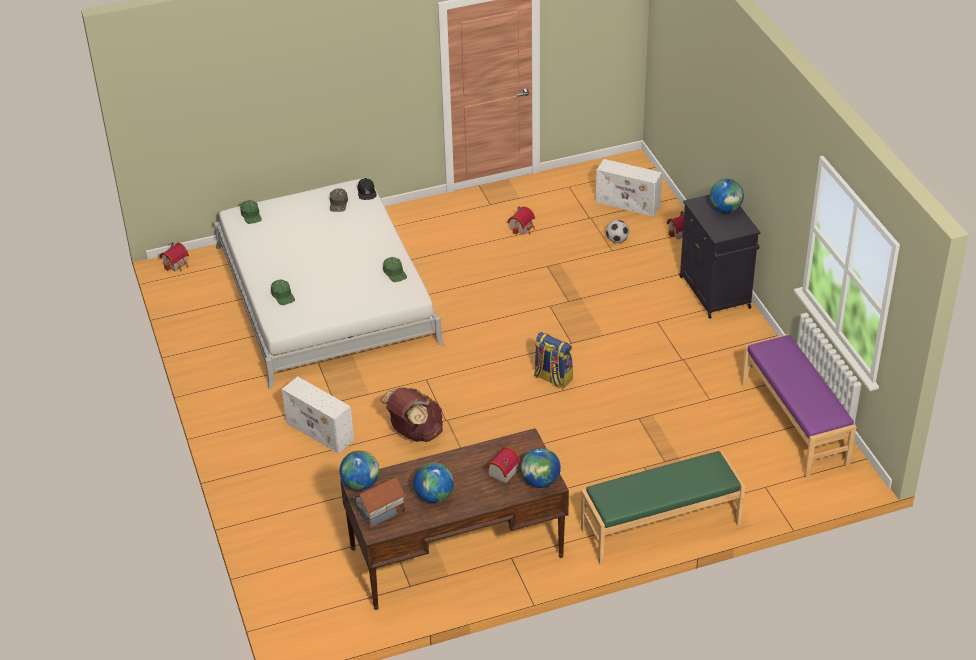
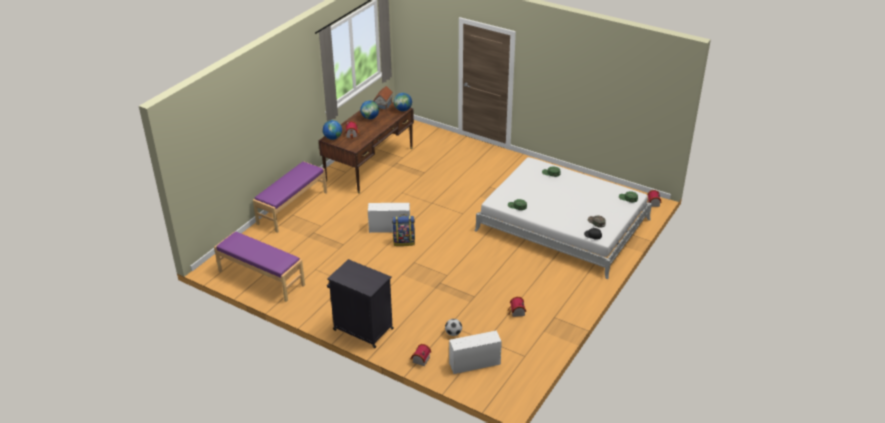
camera: 140 degrees right, 5 degrees down
white storage box [282,377,354,454] -> white storage box moved to [368,203,410,233]
brown backpack [380,387,443,442] -> none
green bench [581,451,745,565] -> purple bench [253,162,327,233]
globe [710,179,744,213] -> none

